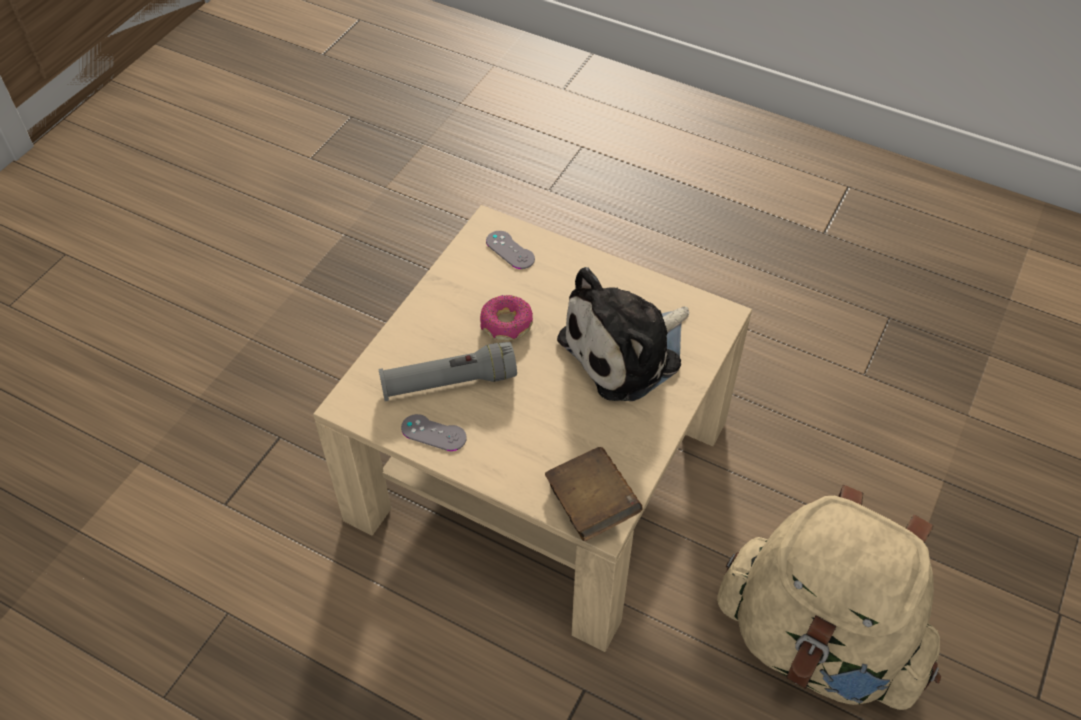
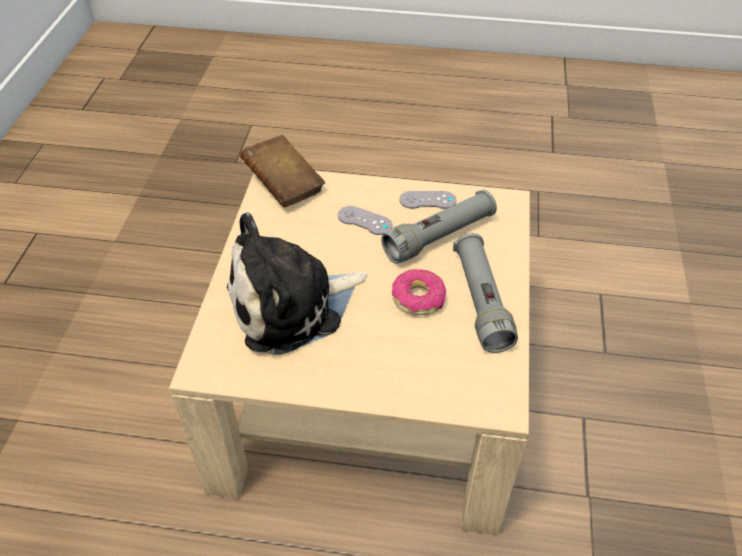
camera: 160 degrees right, 5 degrees down
grey game controller [486,231,535,269] -> grey game controller moved to [338,206,393,235]
plush toy [557,267,689,401] -> plush toy turned 150 degrees counterclockwise [227,212,367,355]
beige backpack [717,485,941,710] -> none
none -> grey flashlight [453,233,518,353]

